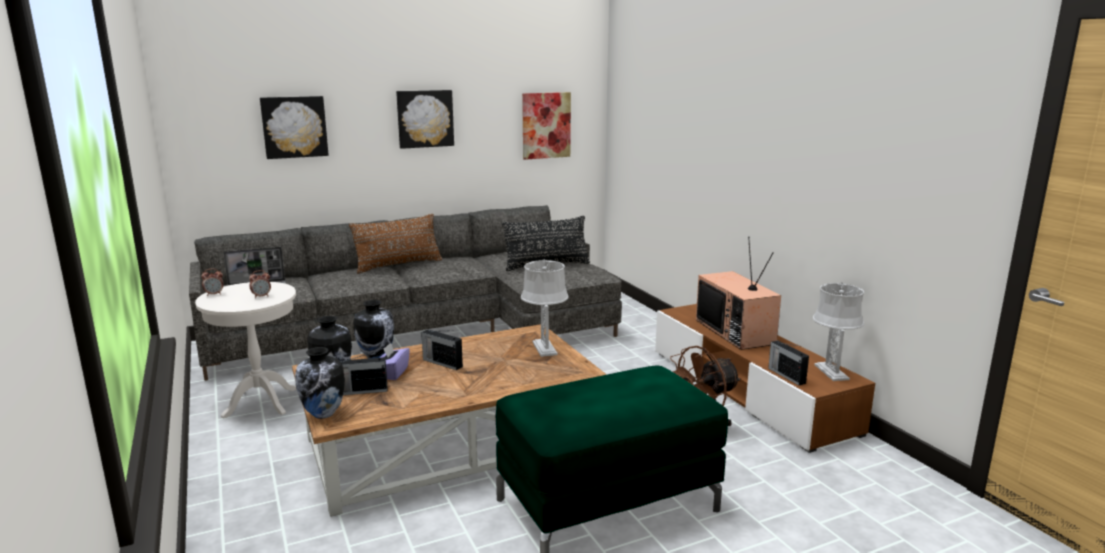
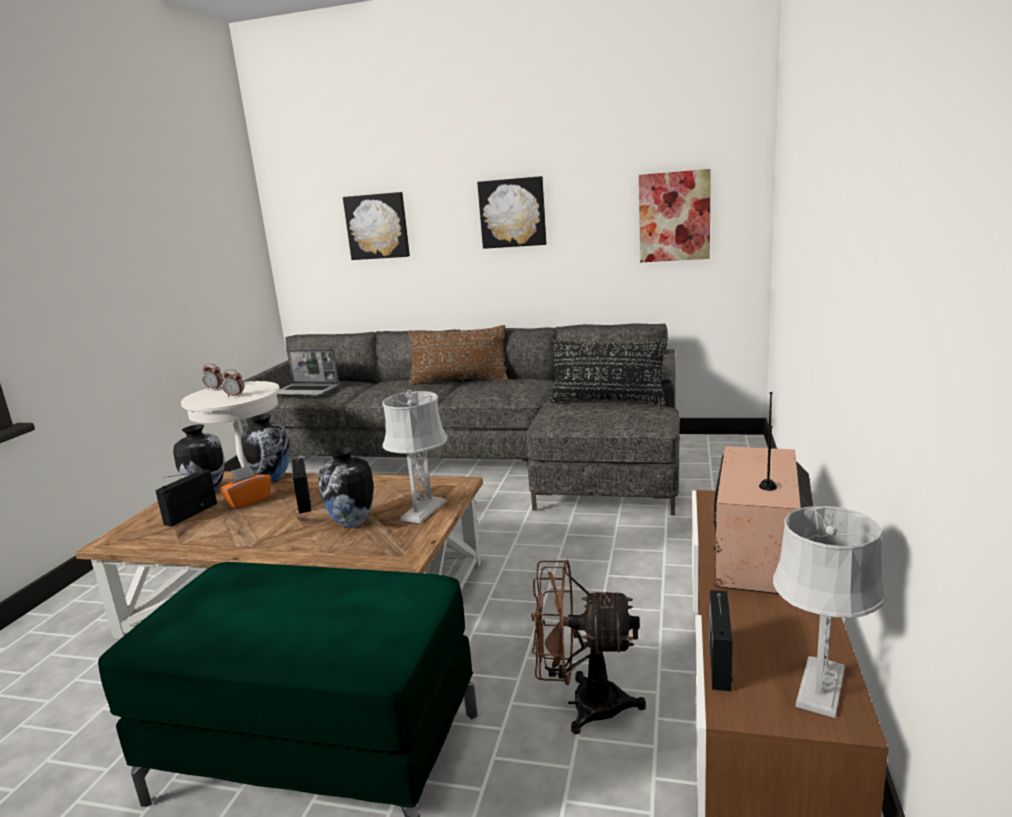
camera: 40 degrees right, 0 degrees up
vase [295,347,345,419] -> vase moved to [318,447,374,528]
radio [341,351,388,395] -> radio turned 90 degrees clockwise [155,469,217,527]
purple tissue box [379,342,410,380] -> orange tissue box [219,465,271,509]

